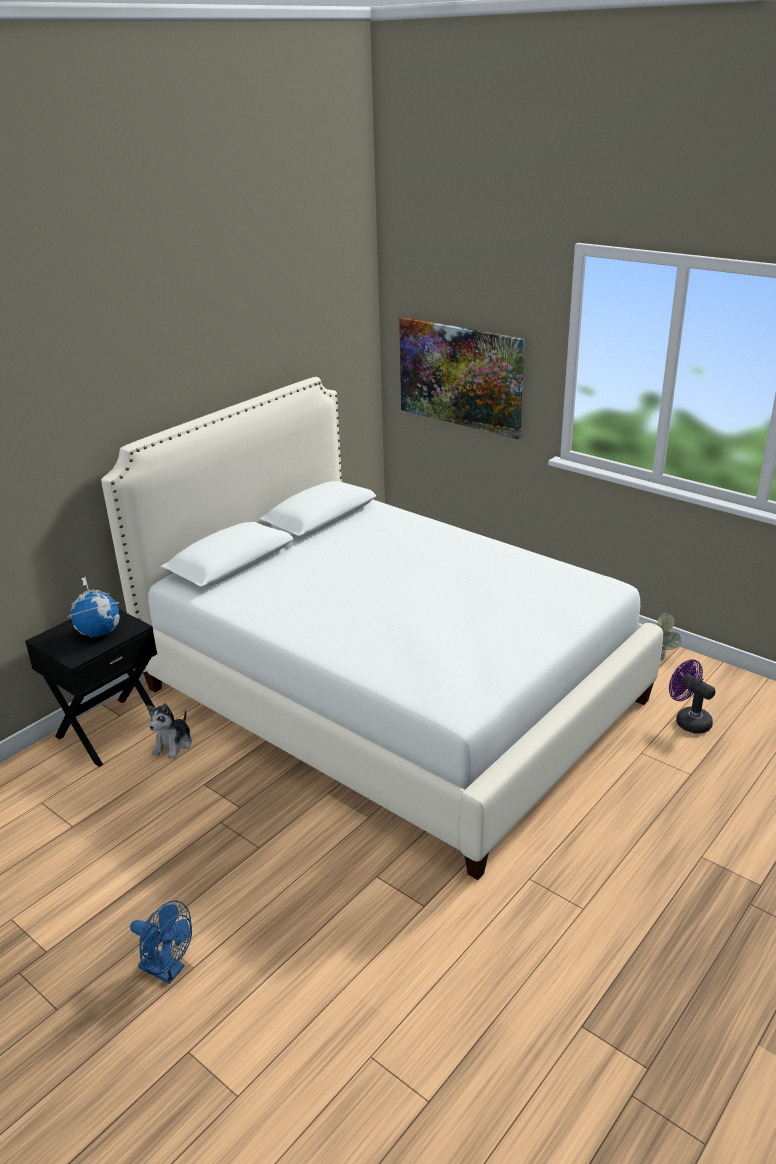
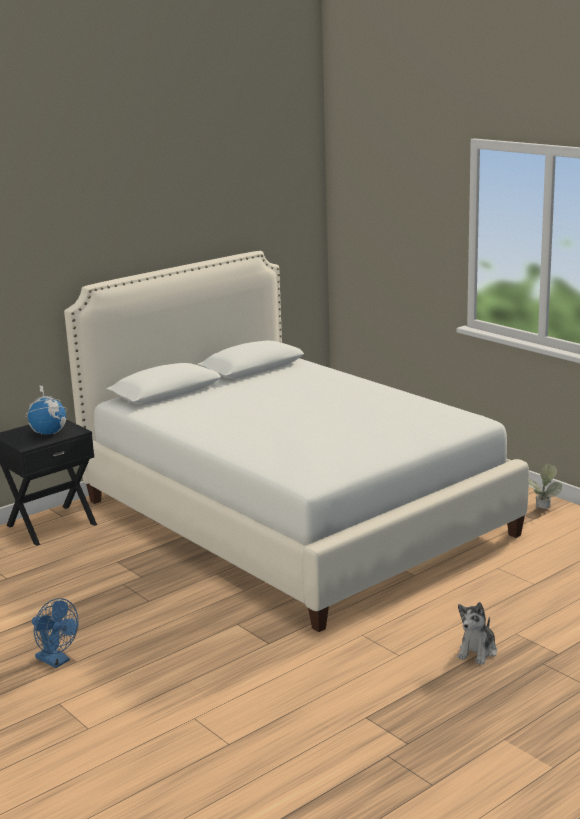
camera: 10 degrees right, 10 degrees down
plush toy [147,703,192,760] -> plush toy moved to [457,602,497,665]
picture [399,317,525,439] -> none
purple fan [669,659,715,734] -> none

